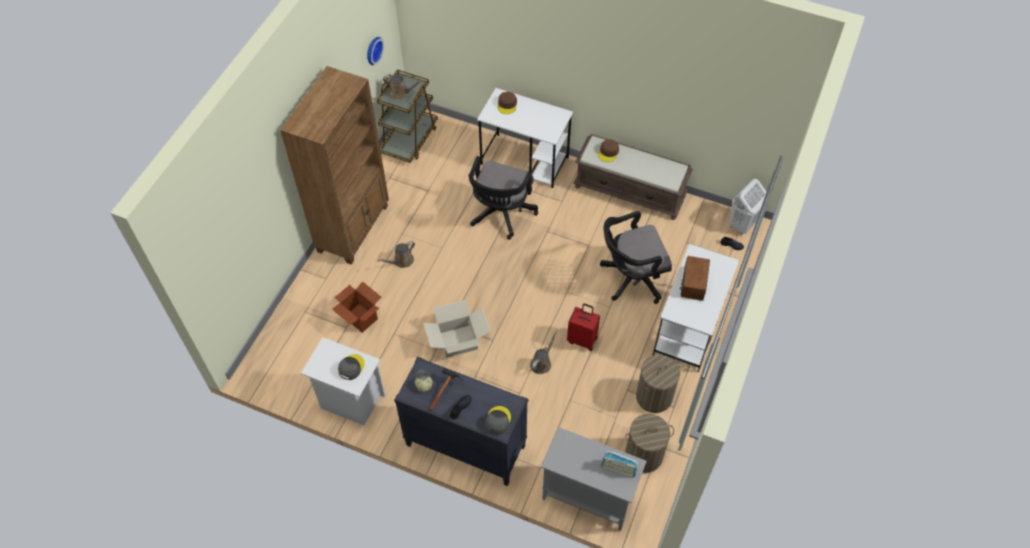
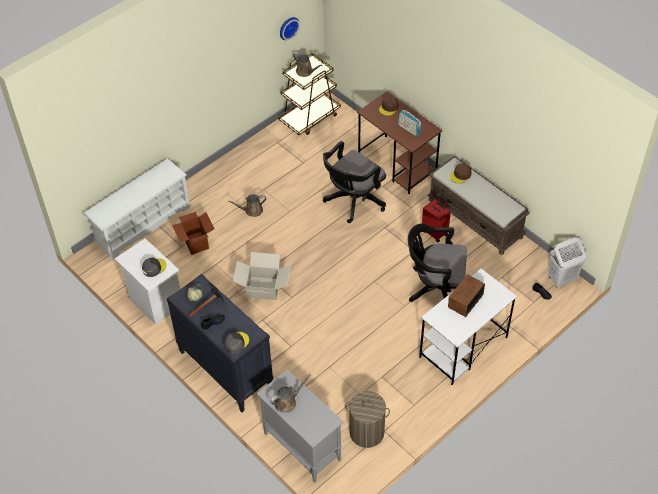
camera: 25 degrees right, 5 degrees down
brown bookcase [280,66,389,265] -> none
white desk [477,88,573,188] -> brown desk [357,91,442,195]
brown watering can [530,330,558,374] -> brown watering can moved to [270,375,311,413]
red suitcase [567,304,600,351] -> red suitcase moved to [422,196,451,243]
radio [601,451,638,477] -> radio moved to [398,110,421,136]
laundry basket [636,355,680,413] -> none
none -> white shoe rack [83,159,190,261]

